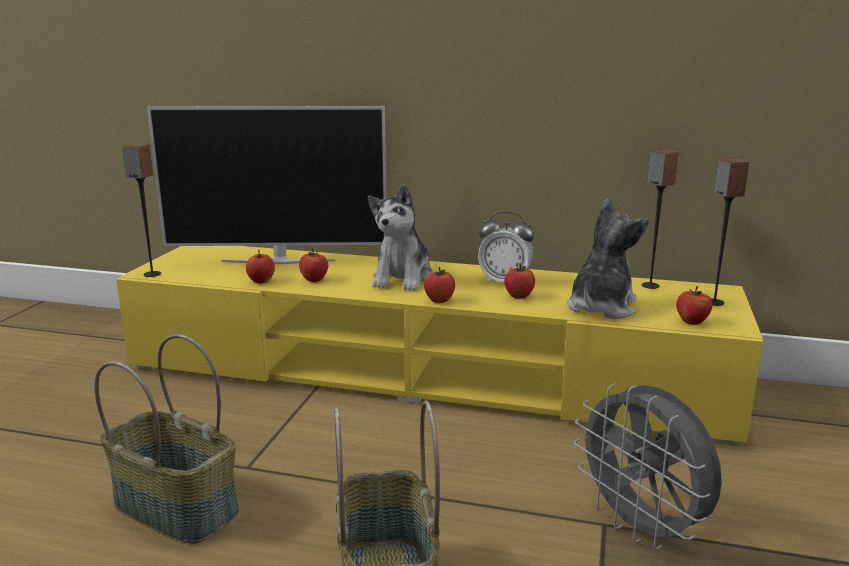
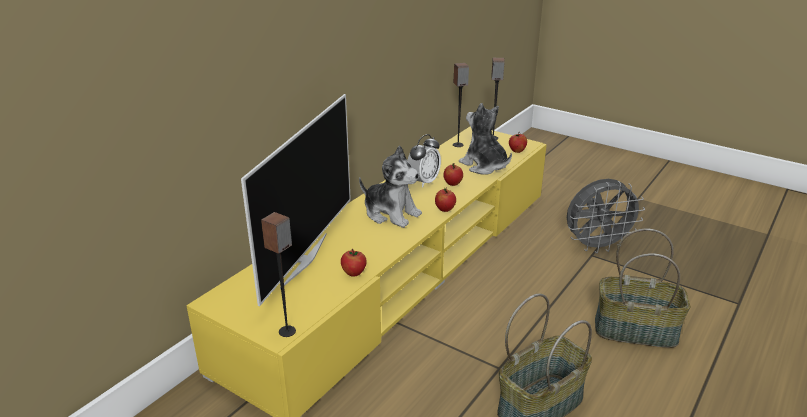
camera: 70 degrees left, 10 degrees up
apple [299,249,329,282] -> none

